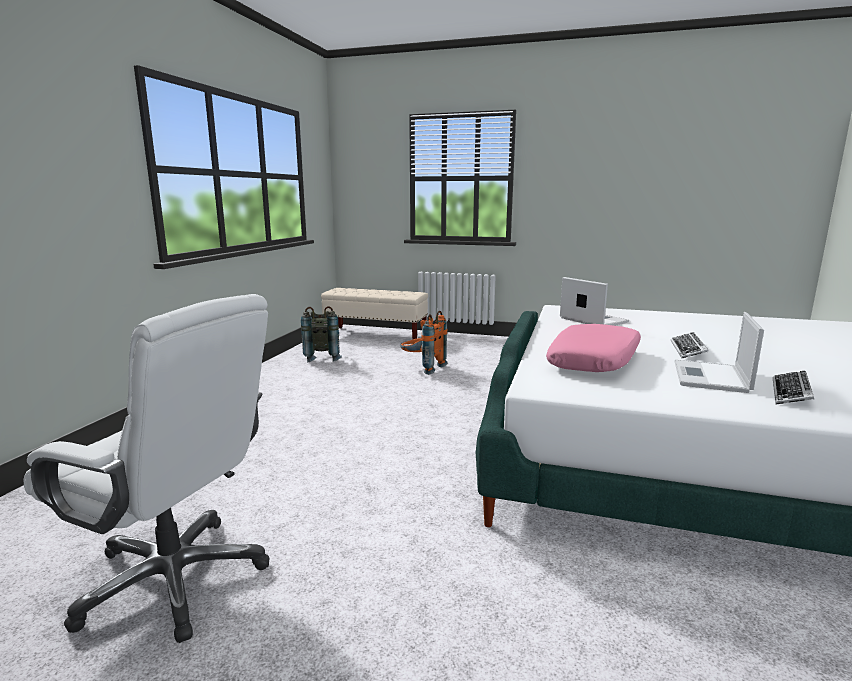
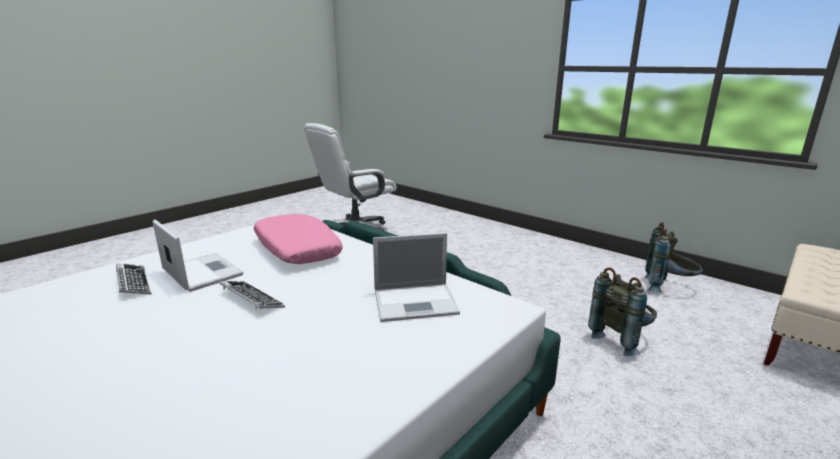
camera: 115 degrees right, 5 degrees up
orange backpack [400,311,447,375] -> grey backpack [588,268,657,357]

